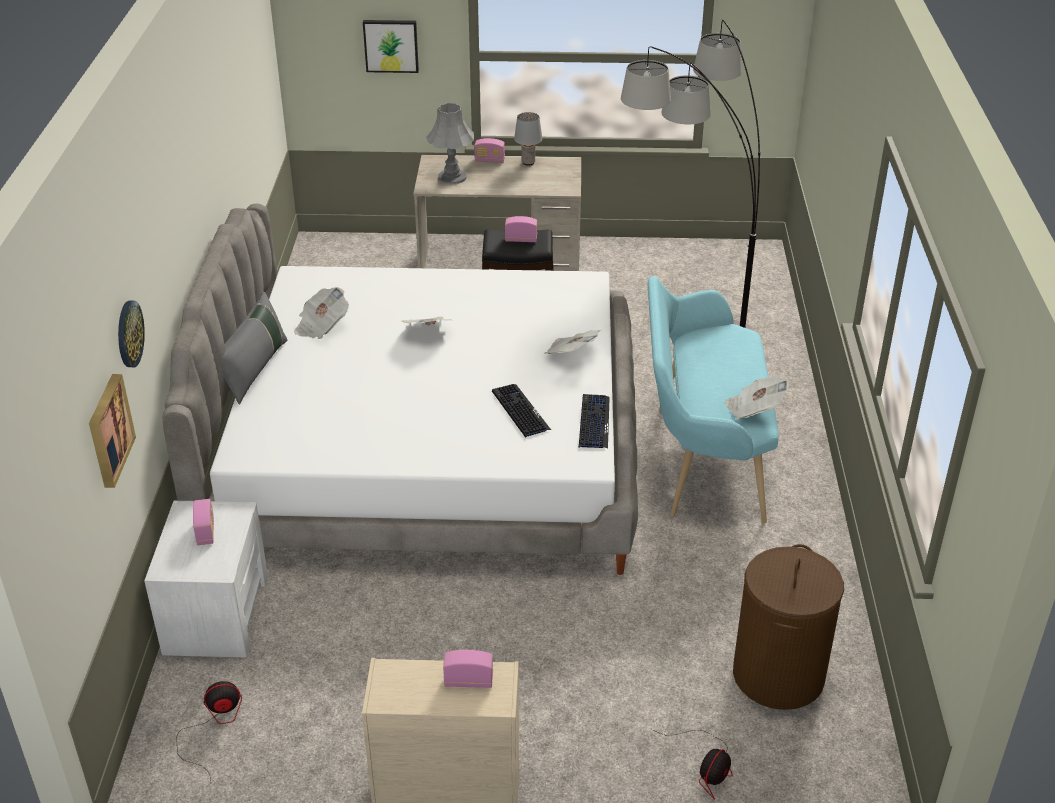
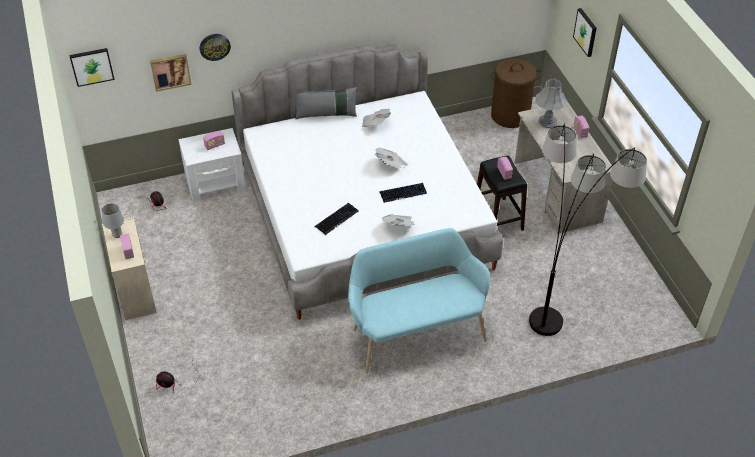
camera: 70 degrees right, 10 degrees up
grey table lamp [514,112,542,166] -> grey table lamp moved to [102,203,124,238]
keyboard [579,394,610,449] -> keyboard moved to [380,183,427,203]
newspaper [725,375,790,419] -> none
brown laundry basket [733,544,844,710] -> brown laundry basket moved to [490,58,541,128]
none -> picture [69,48,115,87]

